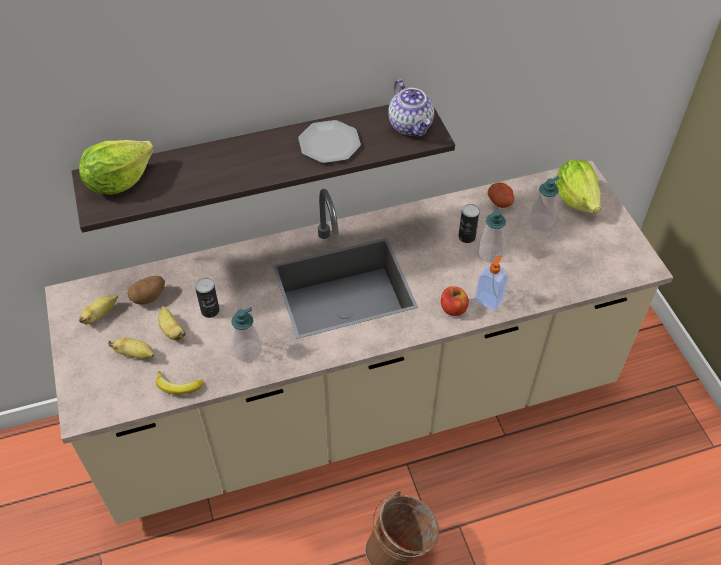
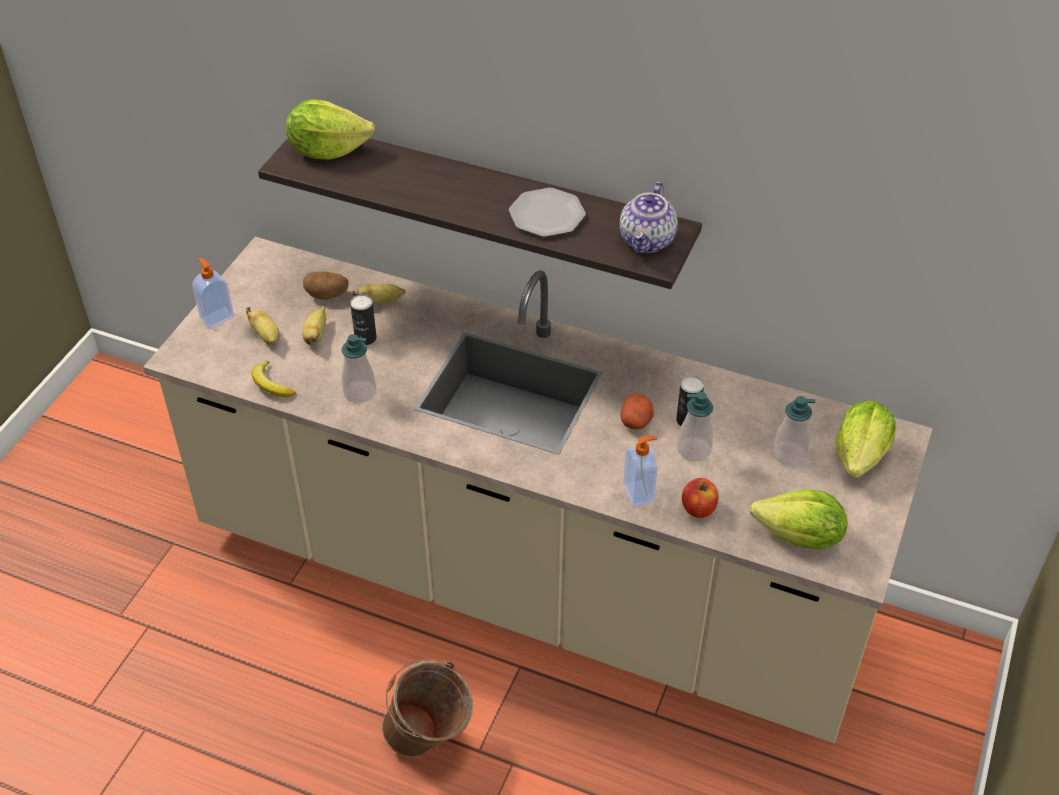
camera: 40 degrees right, 5 degrees down
banana [79,295,118,324] -> banana moved to [352,284,406,304]
apple [441,286,469,316] -> apple moved to [682,478,718,518]
potato [488,183,514,208] -> potato moved to [621,393,654,429]
none -> soap dispenser [192,258,234,329]
none -> lettuce [750,489,847,549]

